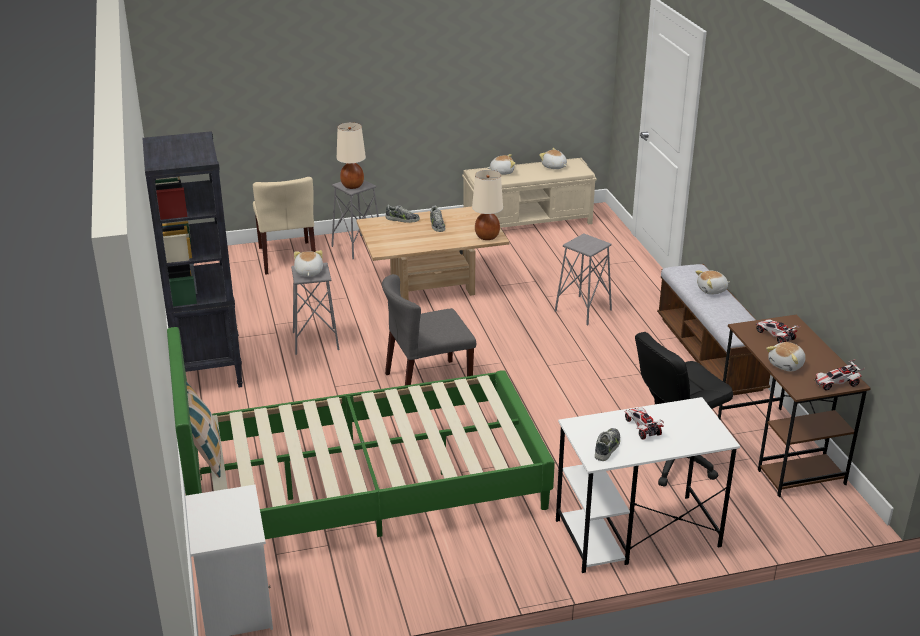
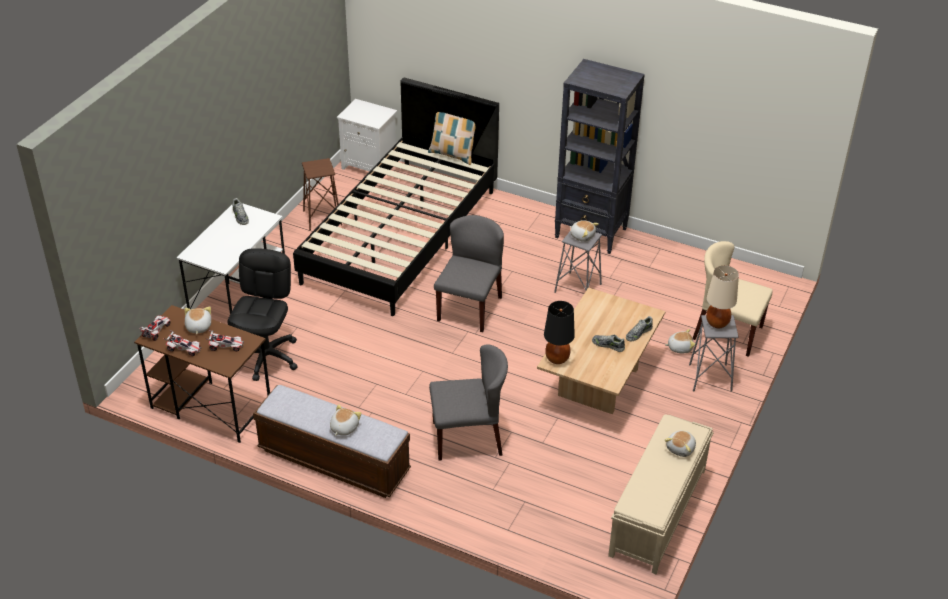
camera: 130 degrees right, 10 degrees up
green bed [167,327,555,539] -> black bed [293,78,499,316]
beige table lamp [472,170,503,240] -> black table lamp [544,301,575,364]
plush toy [539,148,567,169] -> plush toy moved to [665,329,695,353]
grey stool [555,233,612,326] -> grey chair [429,344,508,461]
toy car [624,408,664,439] -> toy car moved to [163,330,202,356]
none -> brown stool [302,158,342,231]

